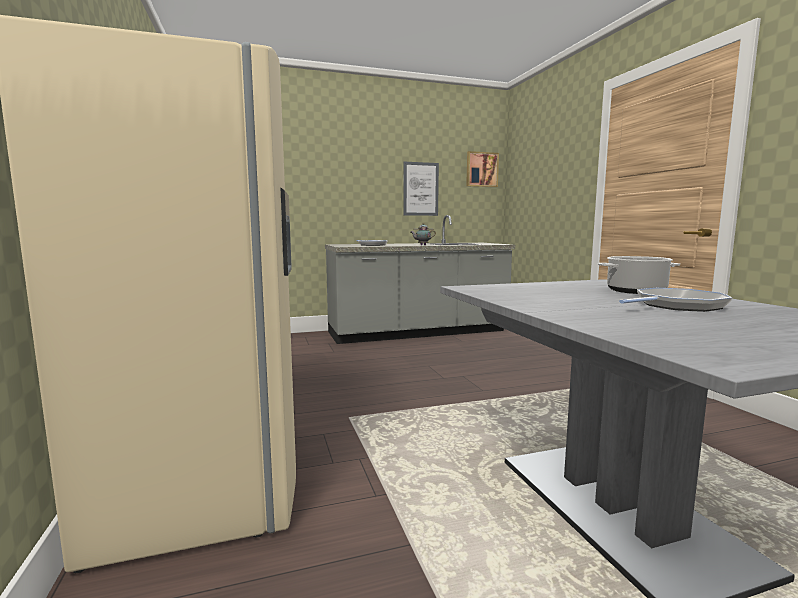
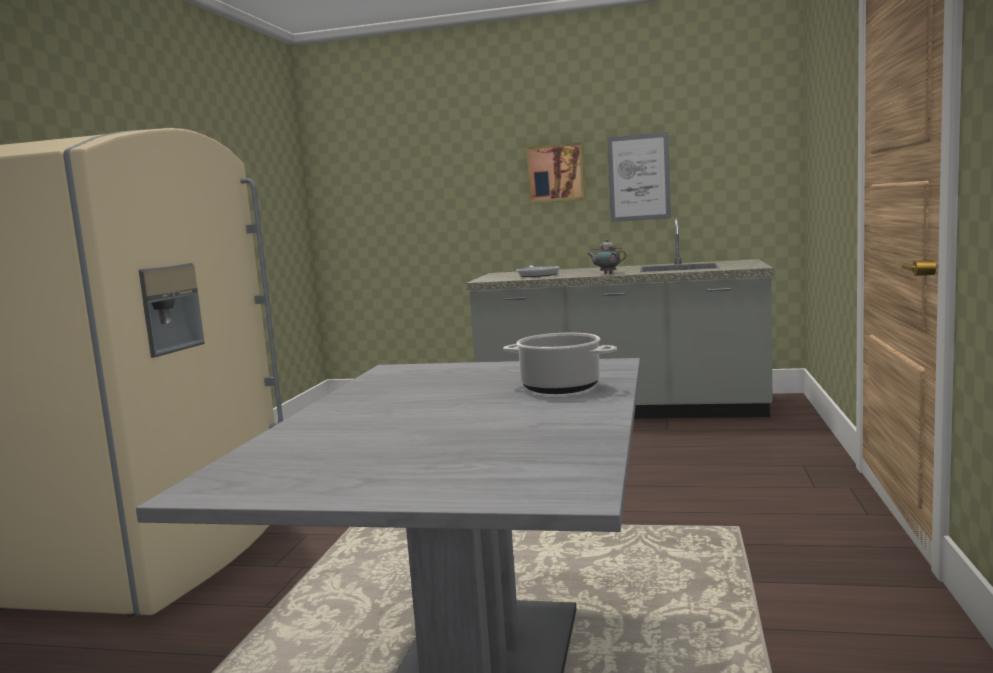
camera: 30 degrees right, 0 degrees up
picture [466,151,499,187] -> picture moved to [526,143,585,203]
frying pan [619,288,733,312] -> none

